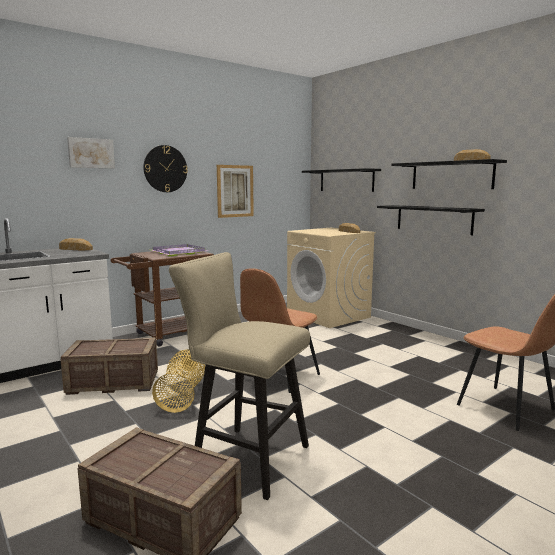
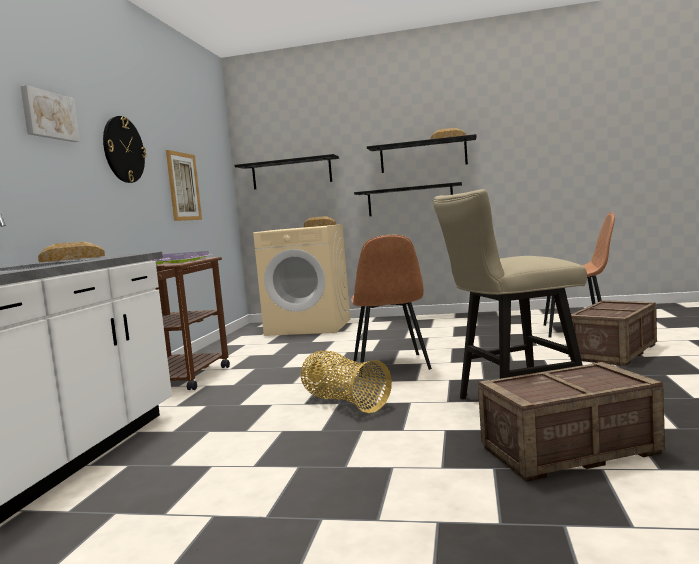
camera: 40 degrees left, 5 degrees down
crate [60,338,158,395] -> crate moved to [568,300,657,366]

